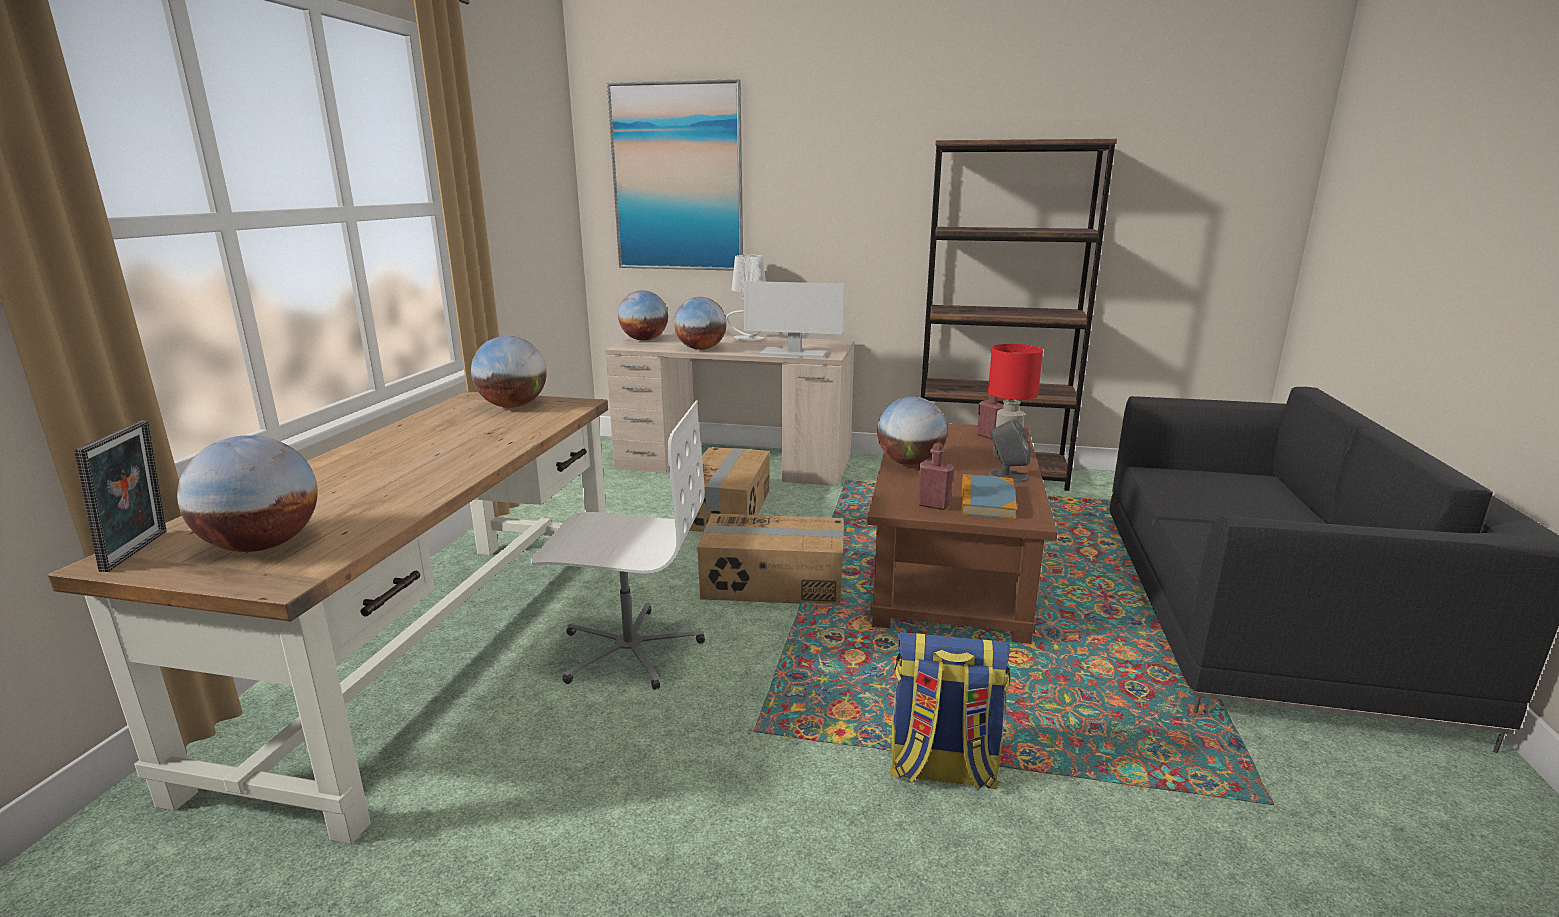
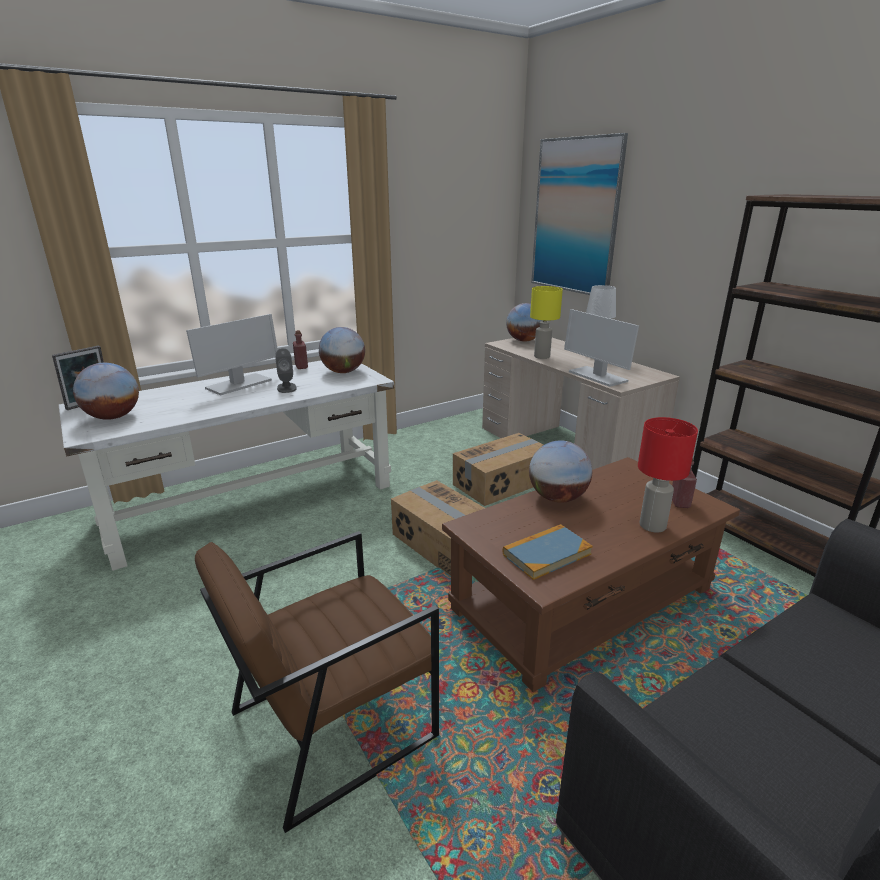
camera: 45 degrees right, 5 degrees up
brown desk [47,391,608,845] -> white desk [59,361,394,571]
white office chair [531,400,705,690] -> none
globe [674,297,726,350] -> yellow table lamp [530,286,563,359]
backpack [890,632,1010,791] -> brown armchair [195,531,439,833]
red bottle [917,443,955,510] -> red bottle moved to [293,330,308,369]
grey speaker [988,419,1031,483] -> grey speaker moved to [275,348,297,393]
none -> monitor [186,314,278,395]

